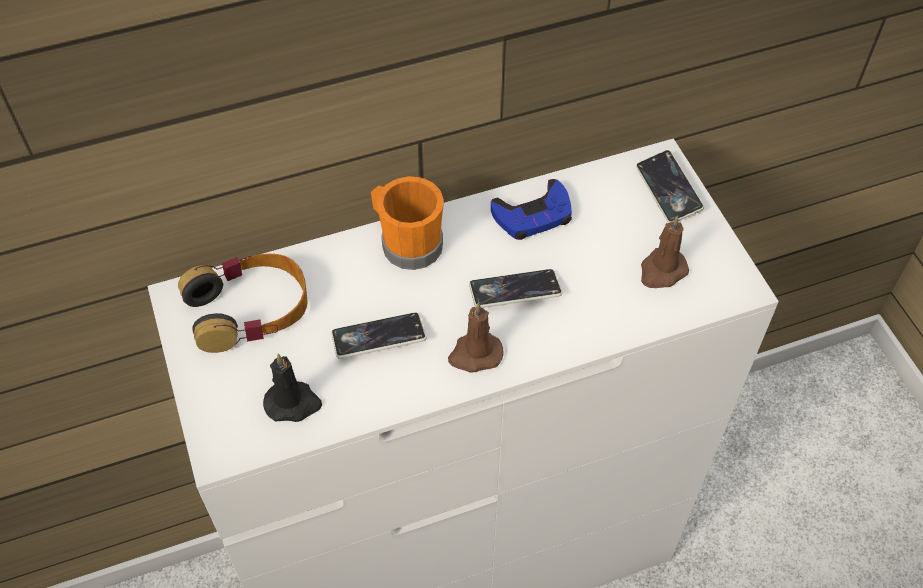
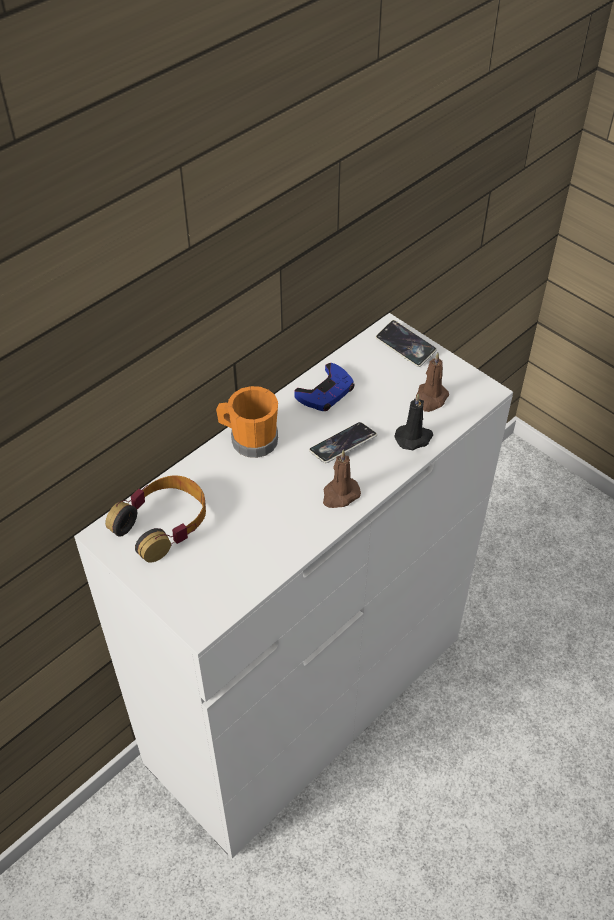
camera: 25 degrees left, 5 degrees down
black candle [263,353,322,422] -> black candle moved to [394,393,433,450]
phone [331,312,426,359] -> none

